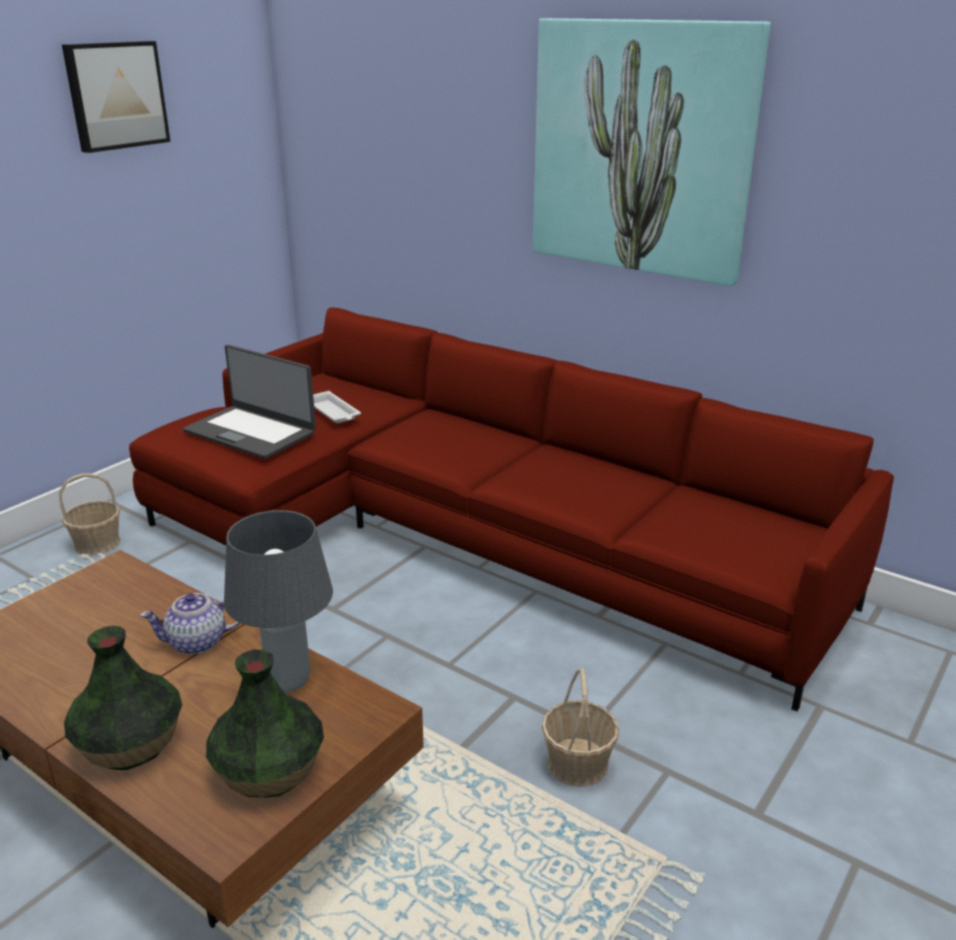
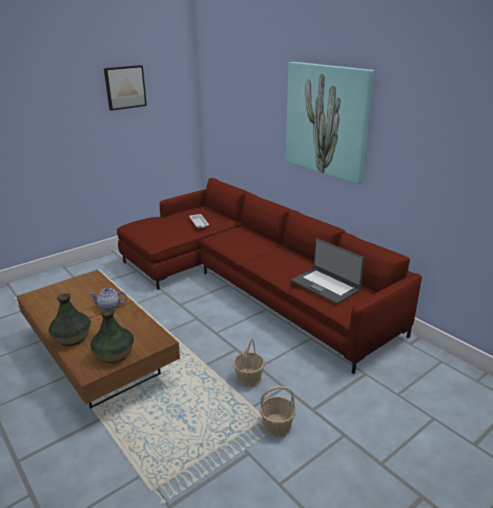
camera: 15 degrees right, 0 degrees up
basket [59,473,121,556] -> basket moved to [260,386,296,438]
laptop [183,345,316,459] -> laptop moved to [291,238,364,304]
grey table lamp [224,510,333,692] -> none

